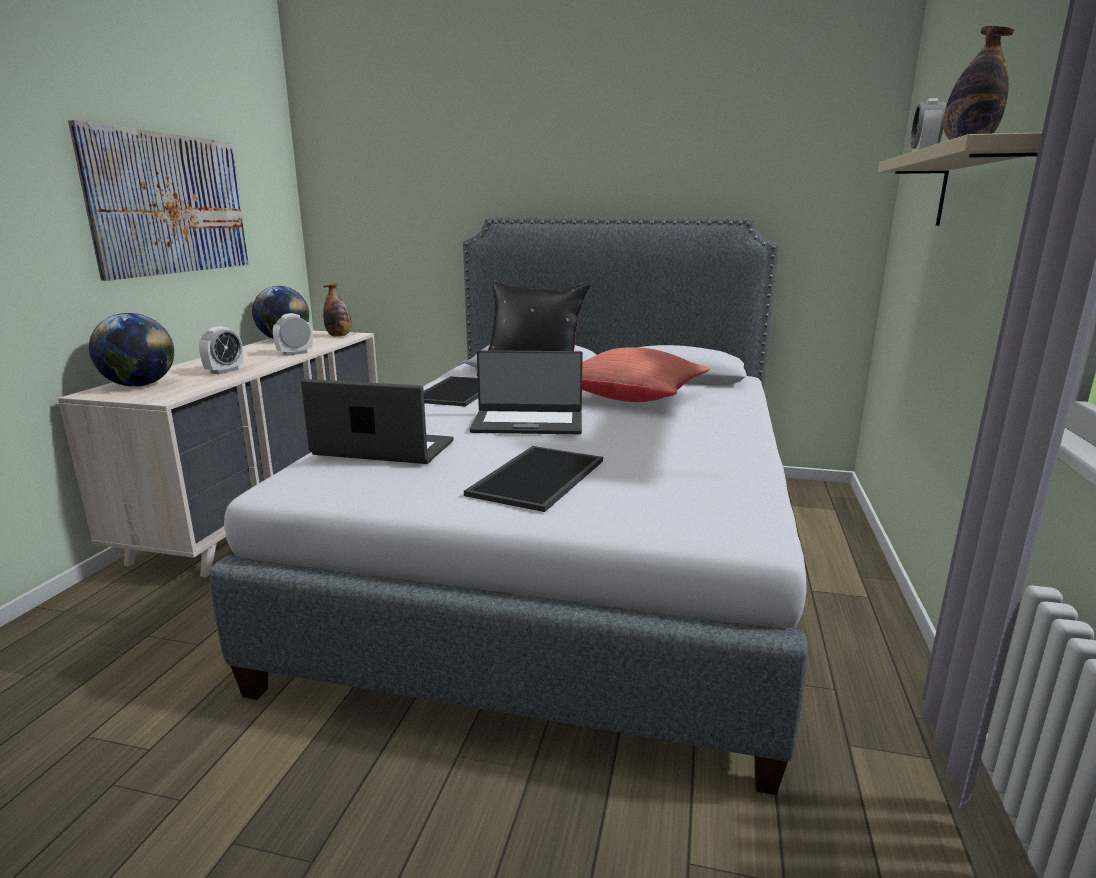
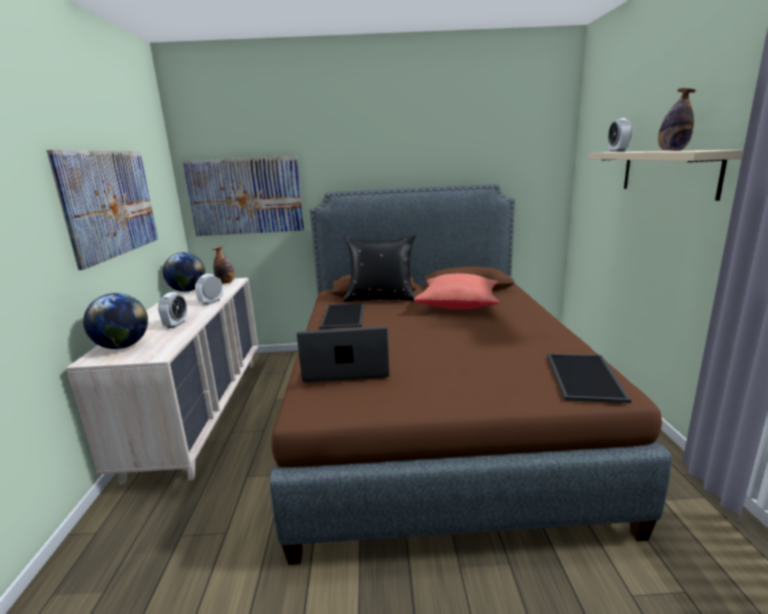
camera: 15 degrees left, 0 degrees up
grey bed [210,217,808,795] -> brown bed [270,184,672,565]
tray [464,446,603,512] -> tray moved to [547,354,631,403]
laptop [470,350,583,434] -> none
none -> picture [183,156,304,236]

